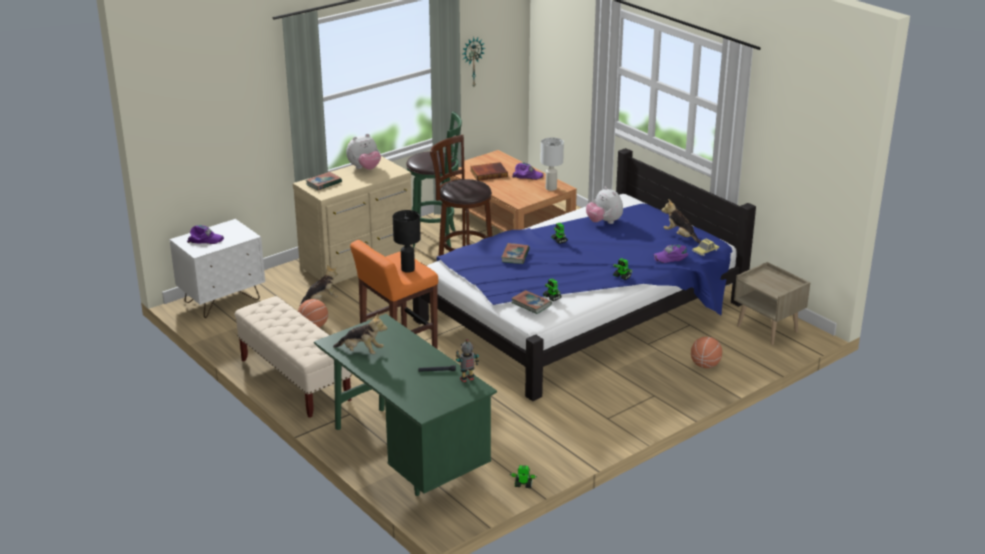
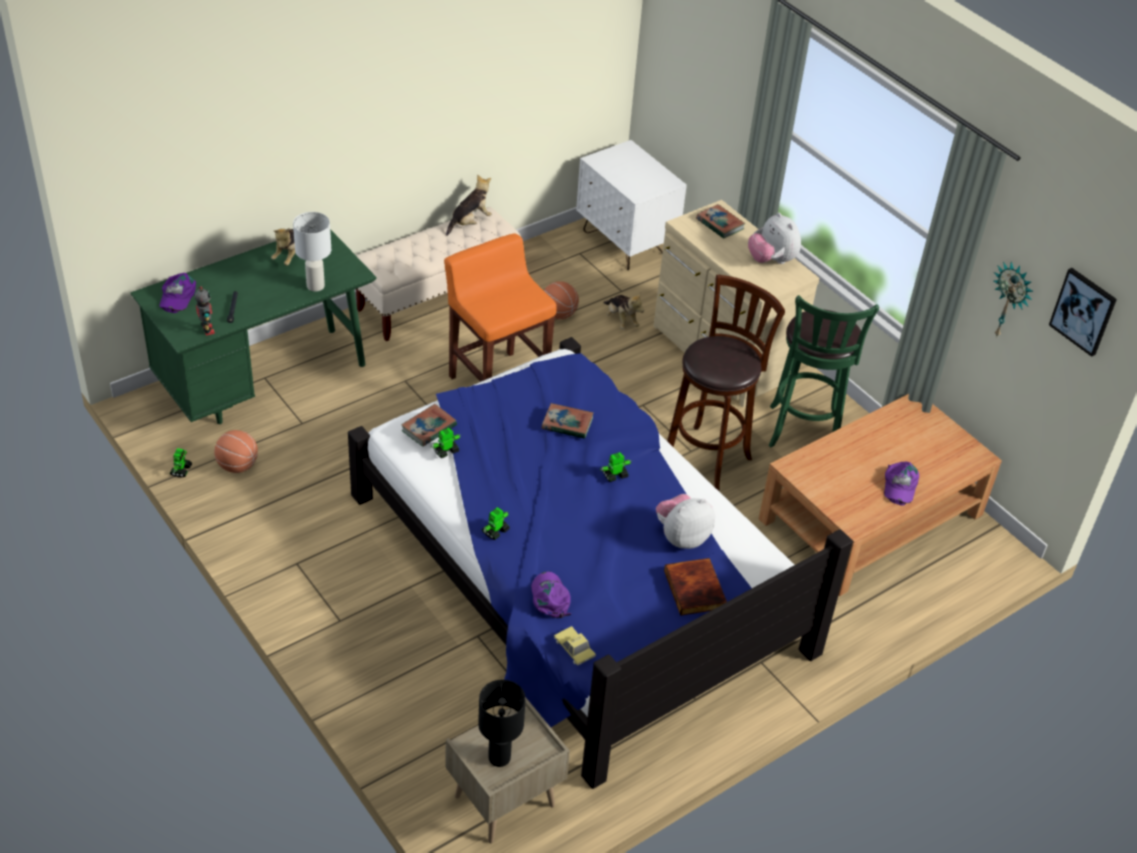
camera: 90 degrees right, 15 degrees up
purple cap [187,225,224,244] -> purple cap moved to [159,273,196,313]
black table lamp [393,210,421,273] -> black table lamp moved to [478,680,526,767]
book [470,162,508,181] -> book moved to [664,558,727,615]
white table lamp [540,137,564,191] -> white table lamp moved to [293,212,331,292]
plush toy [661,199,701,244] -> plush toy moved to [446,175,492,236]
basketball [691,337,722,368] -> basketball moved to [214,430,258,473]
none -> picture [1049,268,1117,357]

